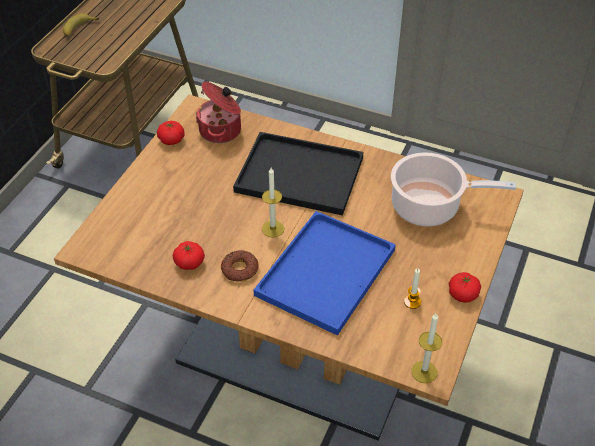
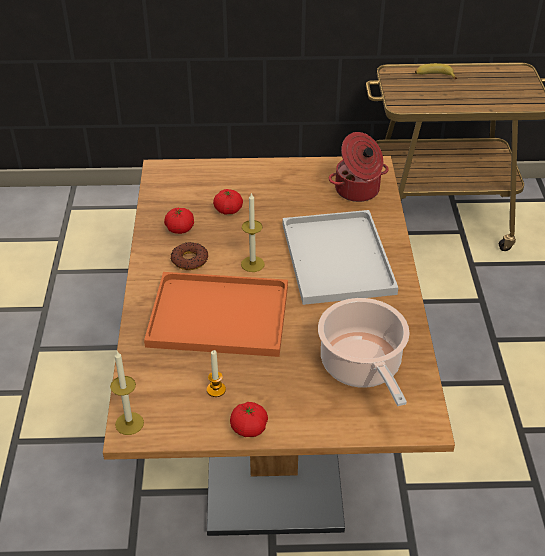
camera: 65 degrees right, 5 degrees down
tomato [157,121,185,145] -> tomato moved to [213,189,243,215]
black tray [233,132,363,216] -> white tray [283,210,398,305]
blue tray [254,211,396,336] -> orange tray [144,272,288,357]

